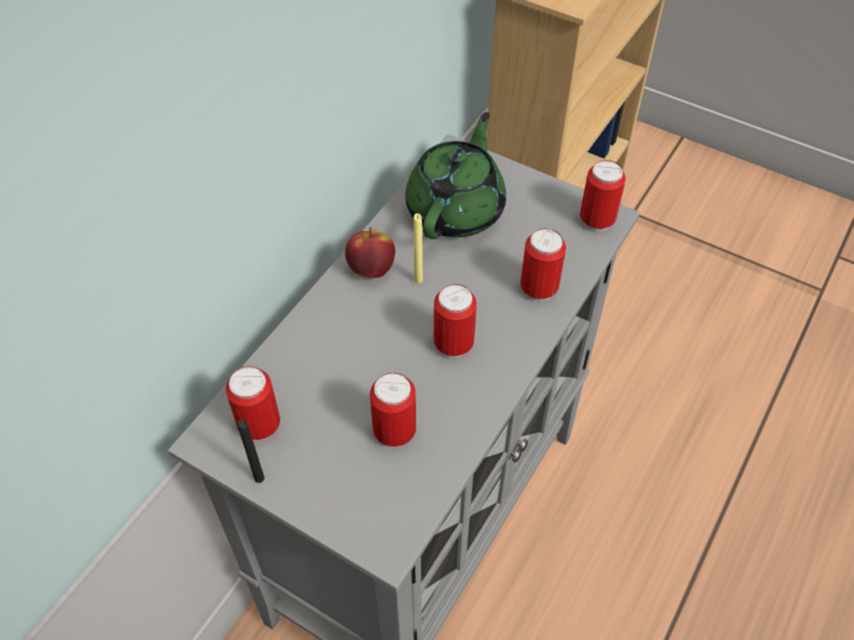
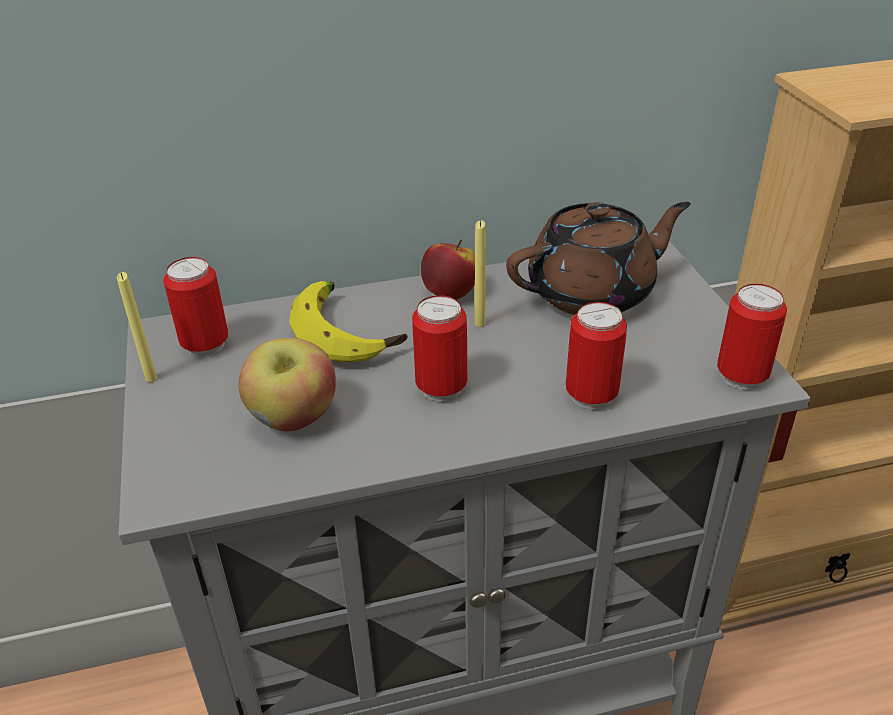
camera: 45 degrees right, 15 degrees down
black candle [237,419,264,483] -> yellow candle [117,272,157,382]
can [370,373,416,447] -> apple [239,338,336,431]
green teapot [405,112,506,239] -> brown teapot [506,202,691,315]
none -> banana [289,281,407,362]

